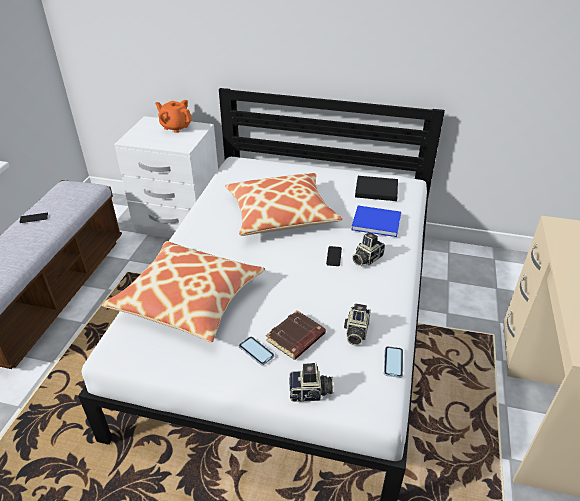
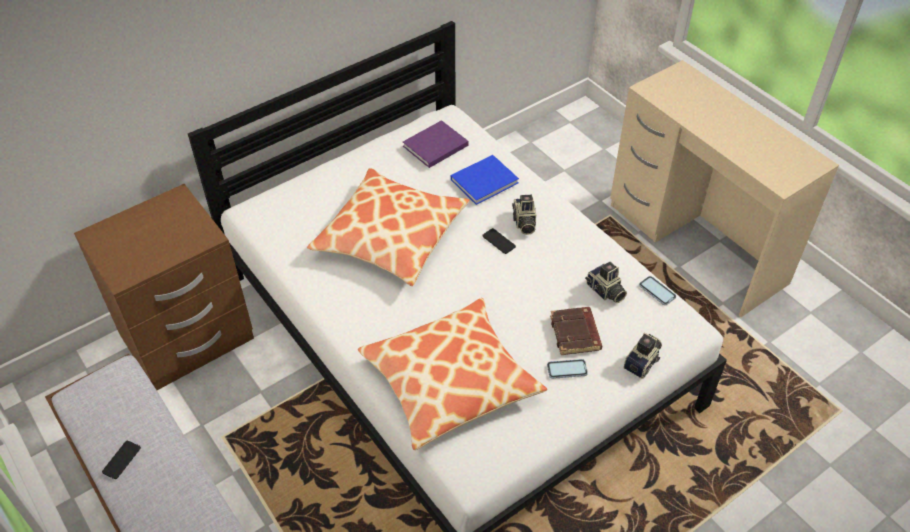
camera: 50 degrees left, 10 degrees up
white nightstand [114,116,218,238] -> brown nightstand [74,184,254,390]
orange teapot [155,100,192,133] -> none
black book [355,176,398,201] -> purple book [403,120,468,168]

